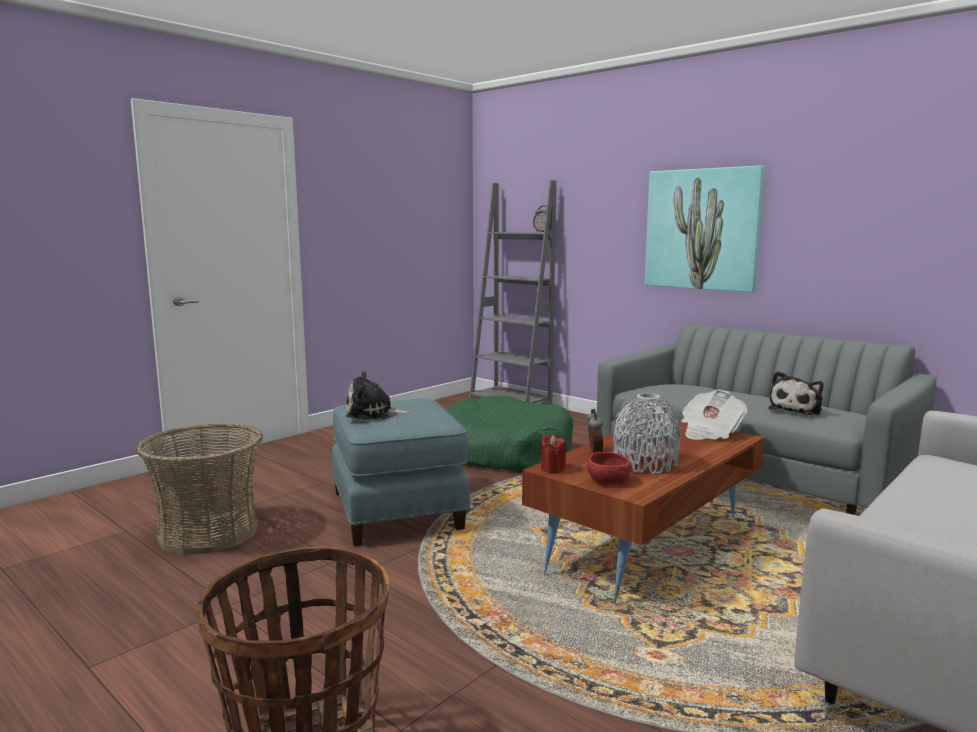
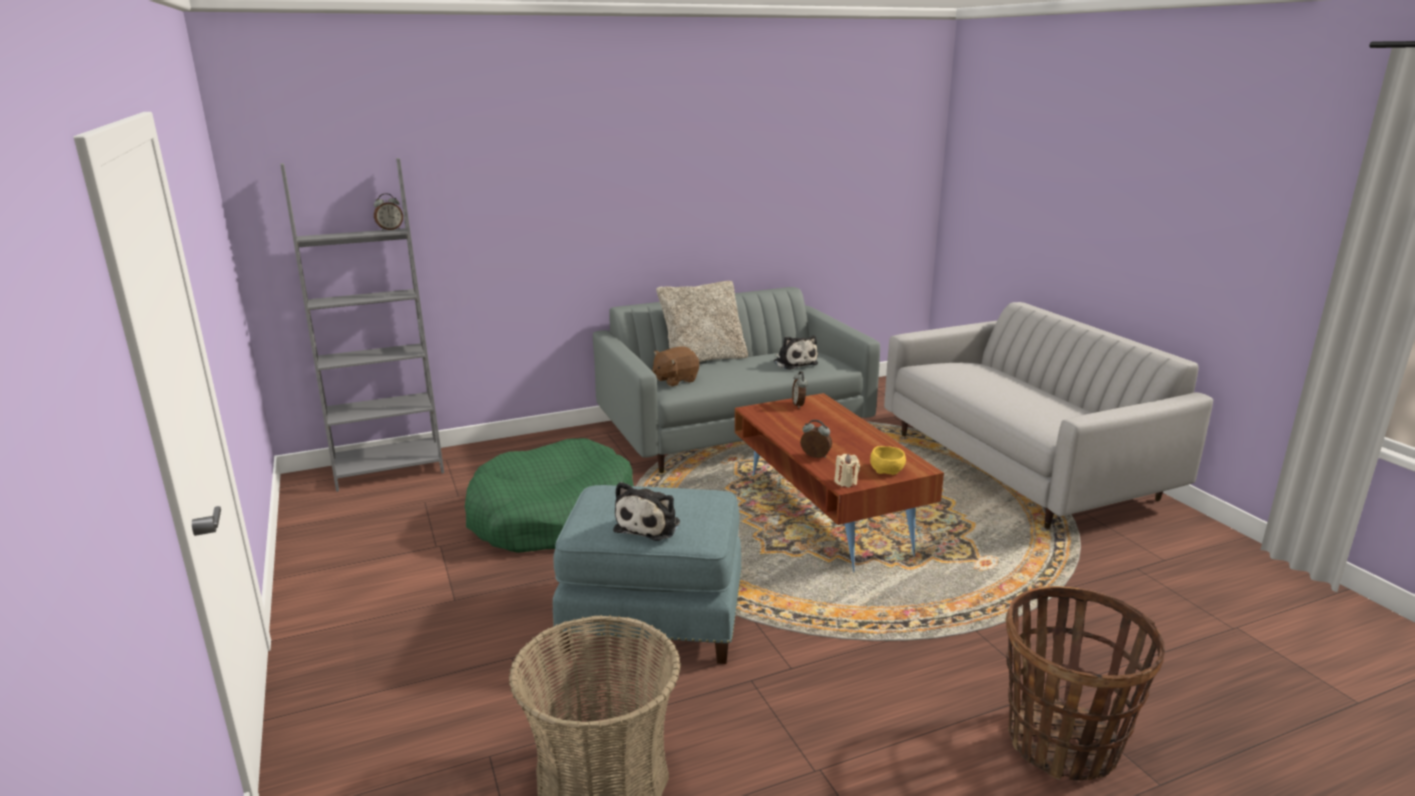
camera: 65 degrees left, 10 degrees up
red candle [541,435,566,473] -> beige candle [834,454,860,487]
red bowl [587,452,631,485] -> yellow bowl [870,446,906,475]
grey vase [613,393,681,474] -> none
picture [645,165,765,292] -> none
newspaper [681,390,748,440] -> alarm clock [792,371,808,408]
none -> brown plush toy [653,346,699,387]
none -> beige pillow [656,281,748,362]

